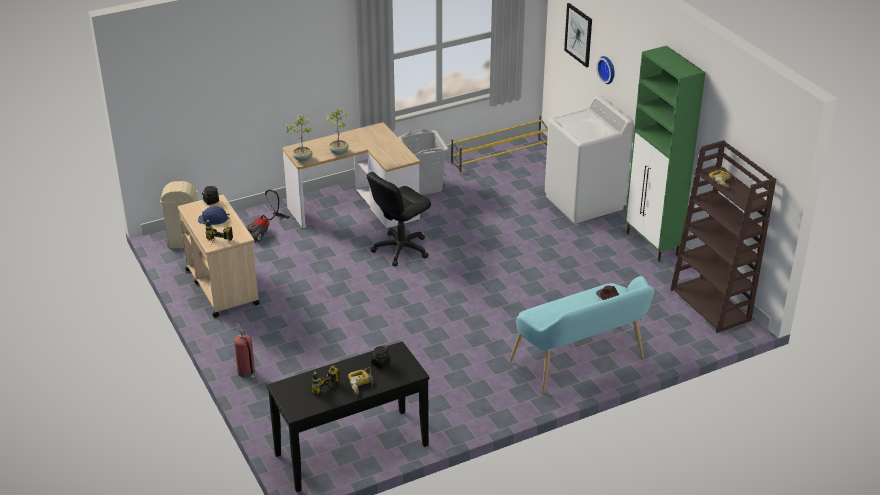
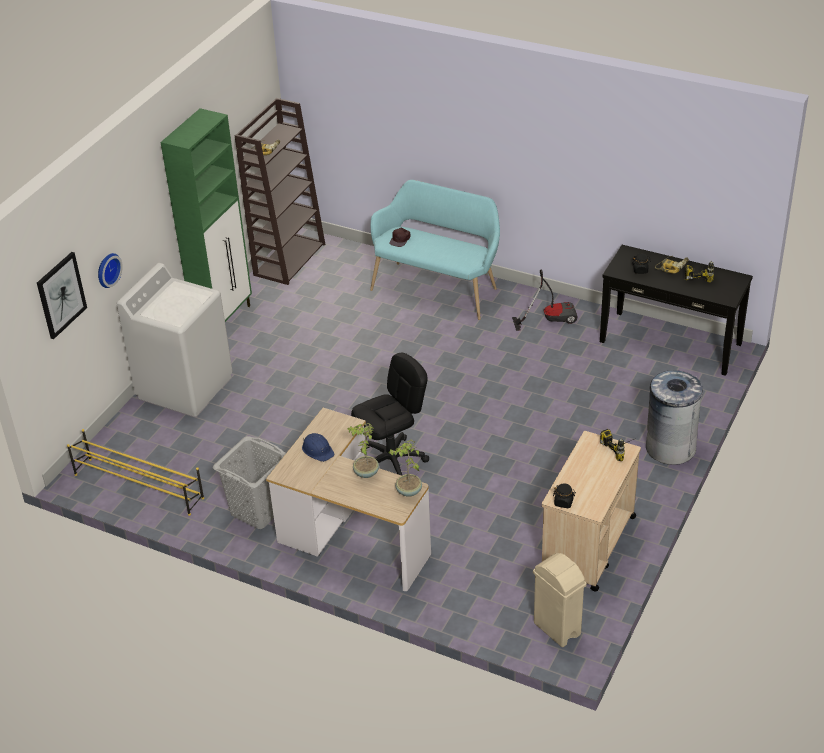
camera: 125 degrees left, 5 degrees up
blue hard hat [198,206,230,225] -> blue hard hat moved to [302,433,335,462]
fire extinguisher [234,323,255,380] -> grey trash can [646,370,703,465]
vacuum cleaner [246,189,290,243] -> vacuum cleaner moved to [512,269,578,331]
black office chair [367,172,431,266] -> black office chair turned 45 degrees counterclockwise [351,353,429,476]

